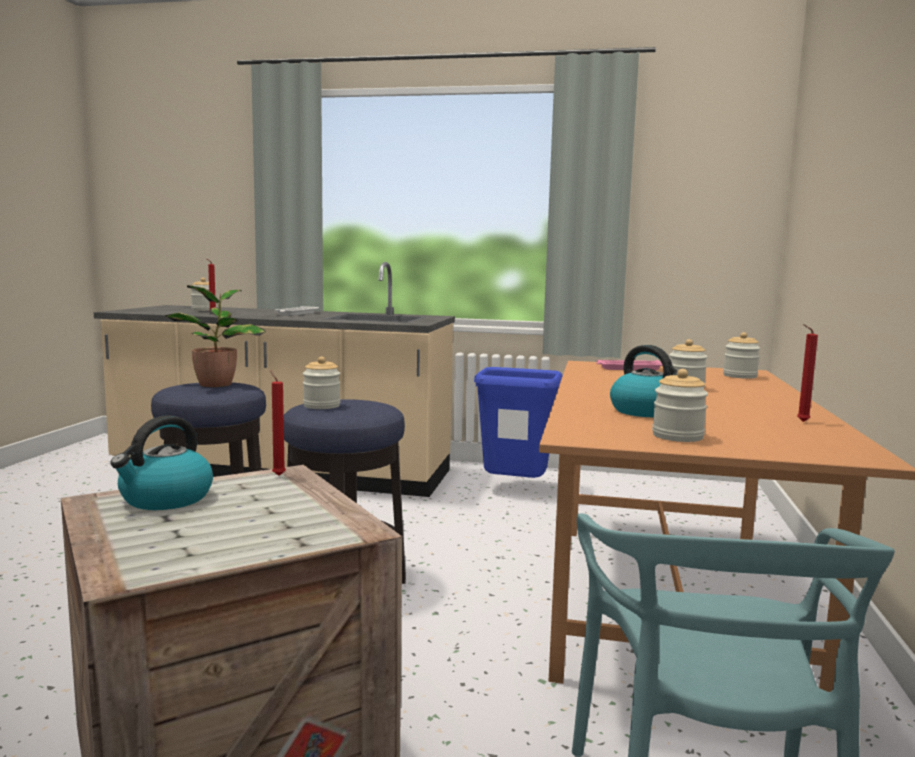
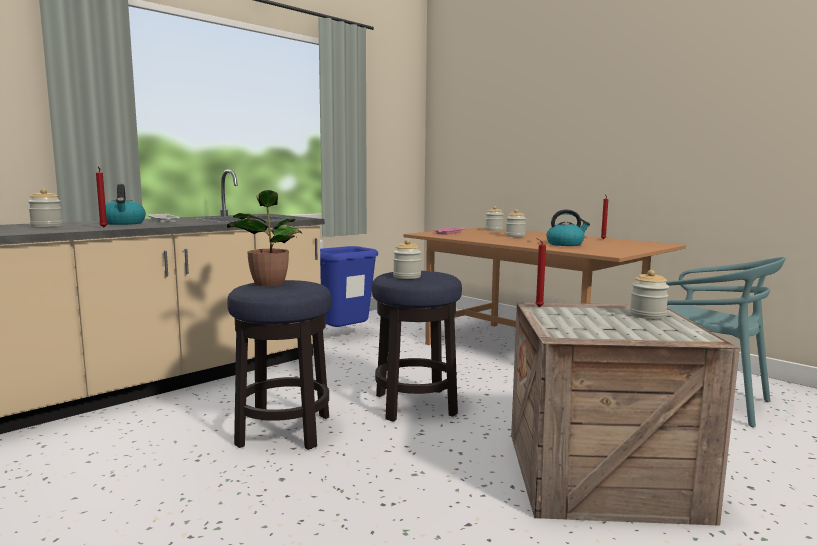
camera: 55 degrees left, 0 degrees up
kettle [110,415,213,510] -> kettle moved to [105,184,146,225]
jar [652,369,708,442] -> jar moved to [630,270,669,319]

